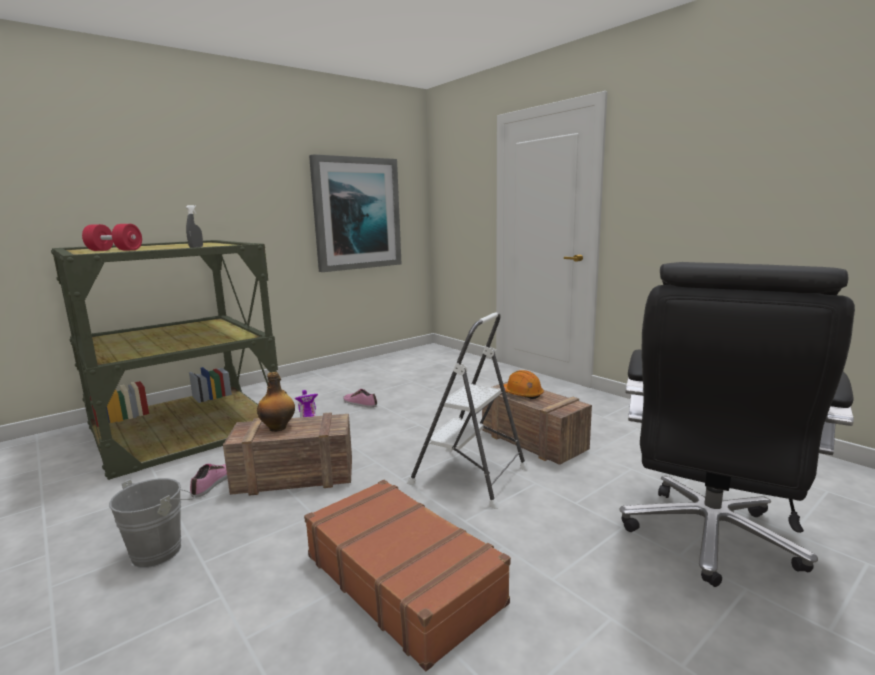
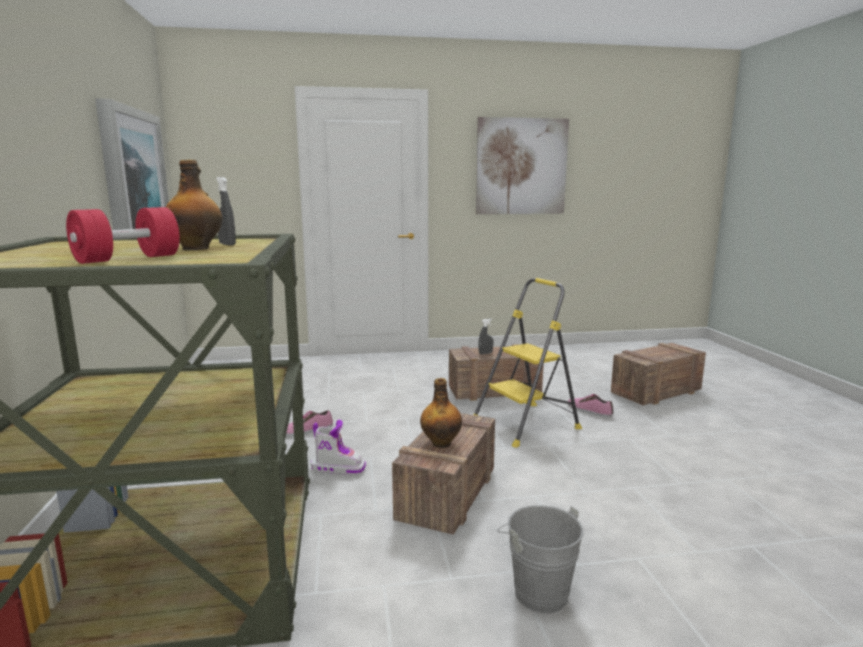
camera: 60 degrees left, 0 degrees up
shoe [190,464,228,498] -> shoe moved to [568,394,613,417]
brown suitcase [304,480,511,671] -> none
white step ladder [407,312,529,509] -> yellow step ladder [473,278,582,448]
orange hard hat [504,370,544,399] -> grey spray bottle [478,319,493,355]
black office chair [620,262,855,587] -> crate [611,343,706,405]
none -> bottle [166,160,223,250]
none -> picture [476,117,569,214]

